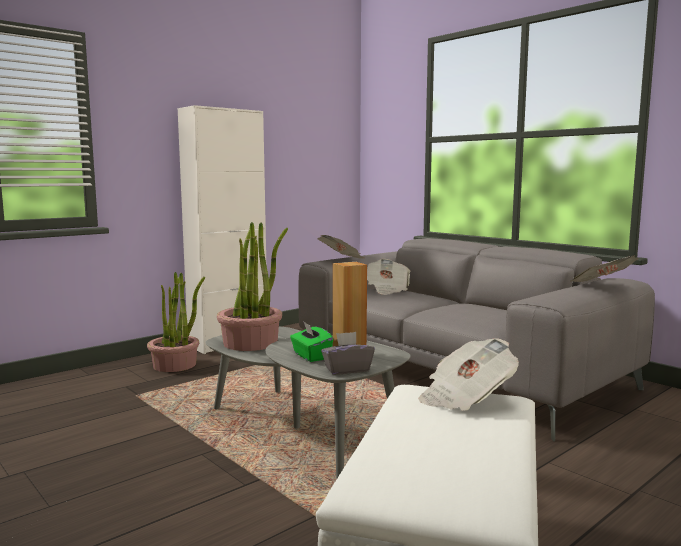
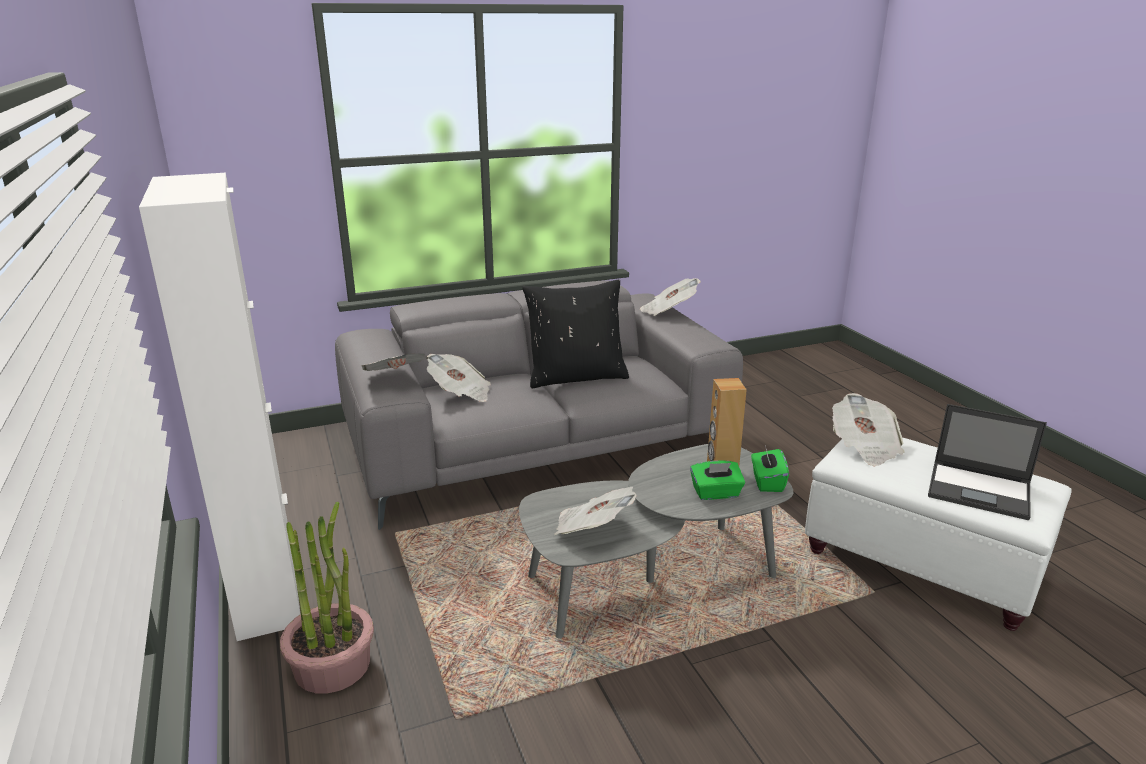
camera: 70 degrees left, 15 degrees up
potted plant [217,222,288,351] -> newspaper [554,487,636,535]
grey tissue box [321,332,375,375] -> green tissue box [751,445,789,492]
none -> black pillow [522,279,629,388]
none -> laptop [928,404,1047,520]

